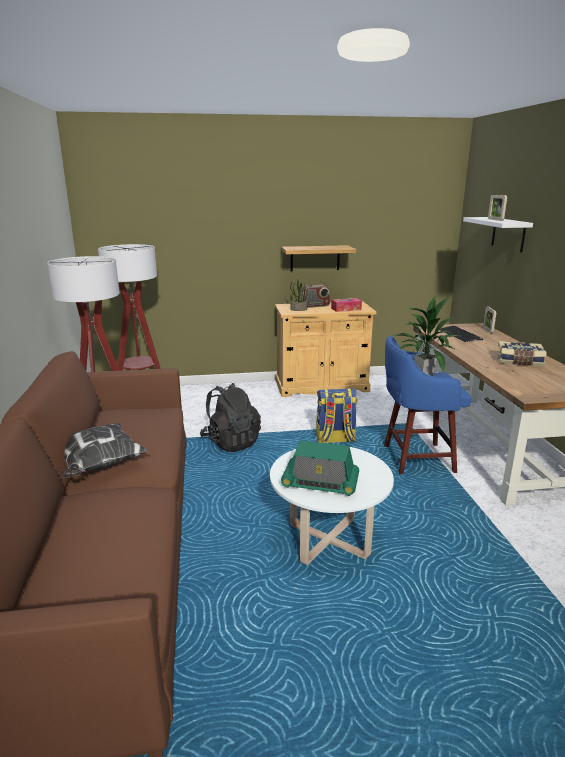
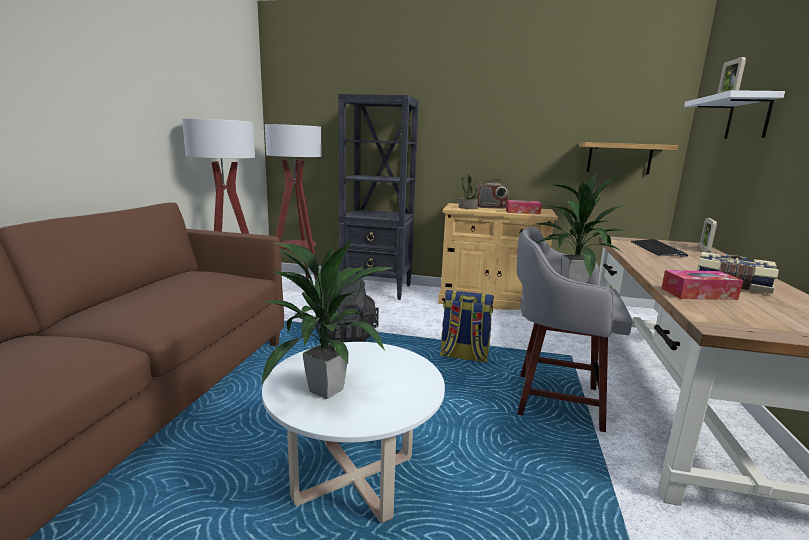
camera: 20 degrees right, 5 degrees down
pillow [61,423,148,478] -> none
radio [281,441,359,496] -> potted plant [260,235,392,399]
shelf [282,245,356,271] -> shelf moved to [579,142,678,174]
blue stool [384,336,471,474] -> grey stool [517,227,633,432]
none -> black bookcase [338,94,419,300]
none -> tissue box [661,270,743,300]

